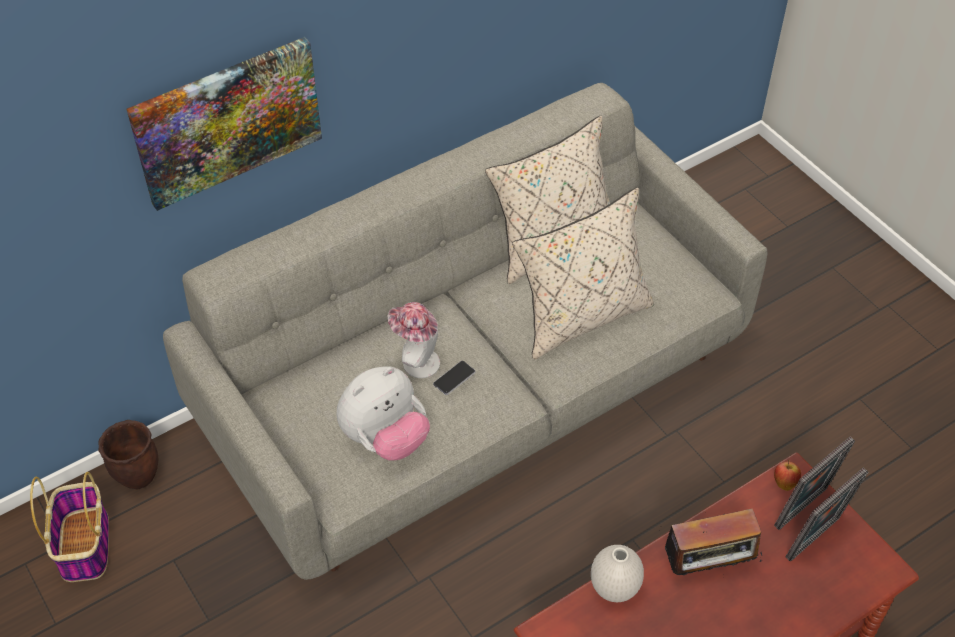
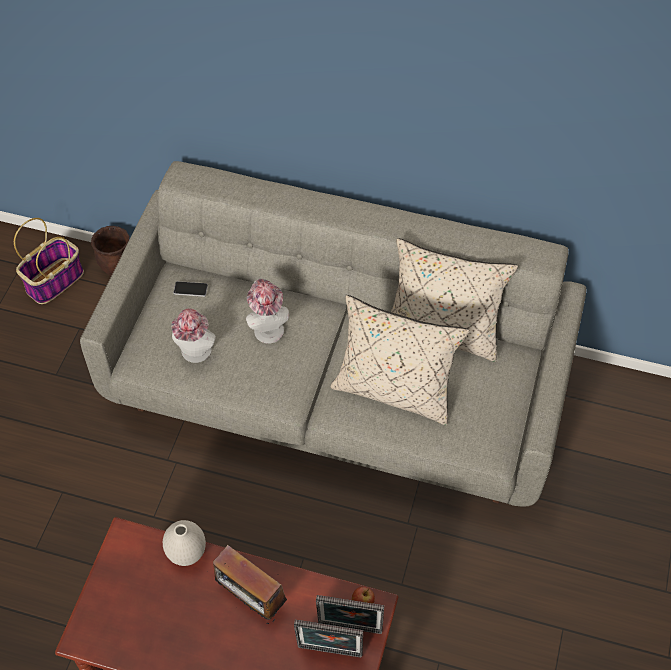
camera: 50 degrees right, 5 degrees up
picture [126,37,322,211] -> none
plush toy [337,366,430,460] -> hat [171,308,216,363]
phone [433,361,476,395] -> phone moved to [173,281,208,297]

